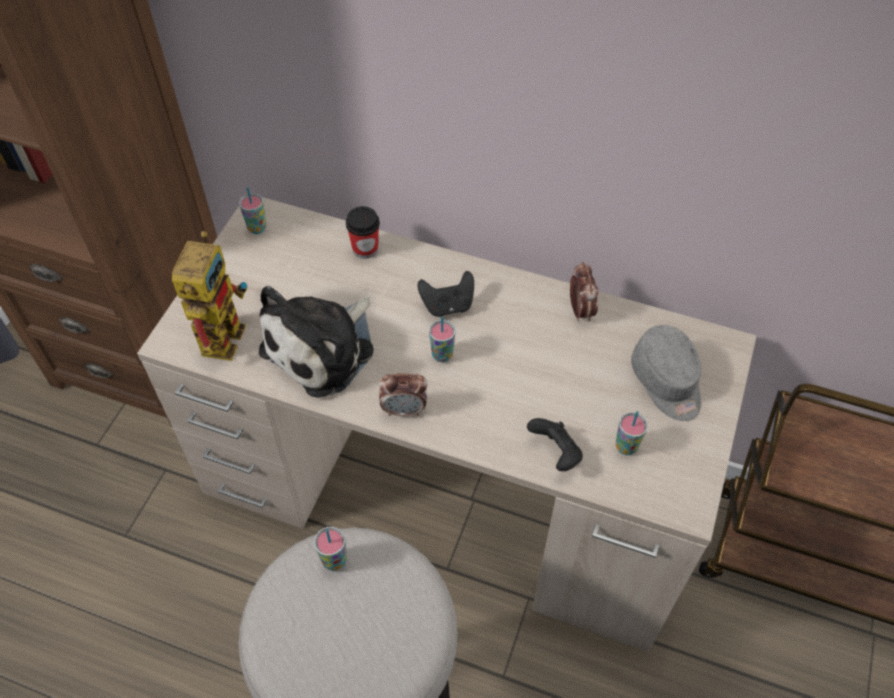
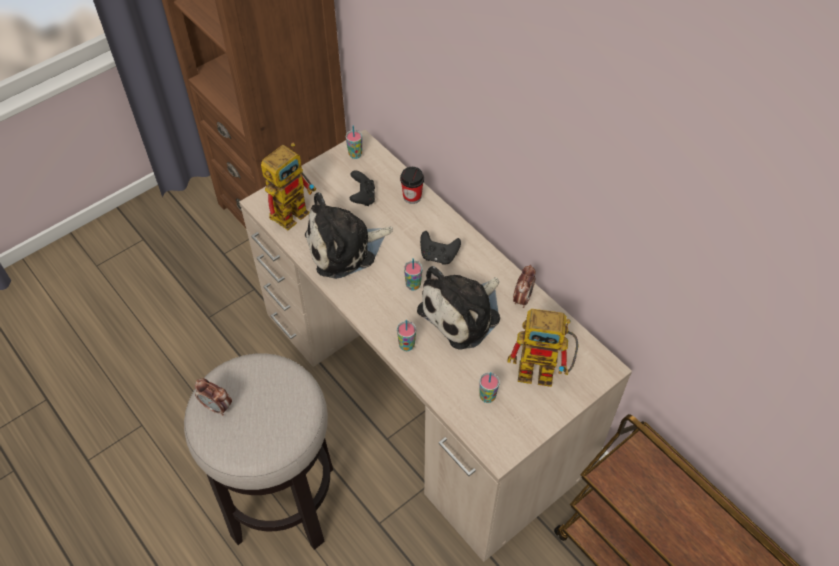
camera: 30 degrees right, 0 degrees up
cup [314,527,347,571] -> cup moved to [397,320,416,351]
alarm clock [379,373,427,416] -> alarm clock moved to [195,378,232,415]
black game controller [527,418,583,471] -> black game controller moved to [349,171,375,206]
grey cap [631,325,701,421] -> toy robot [507,309,578,387]
none -> plush toy [417,266,500,349]

